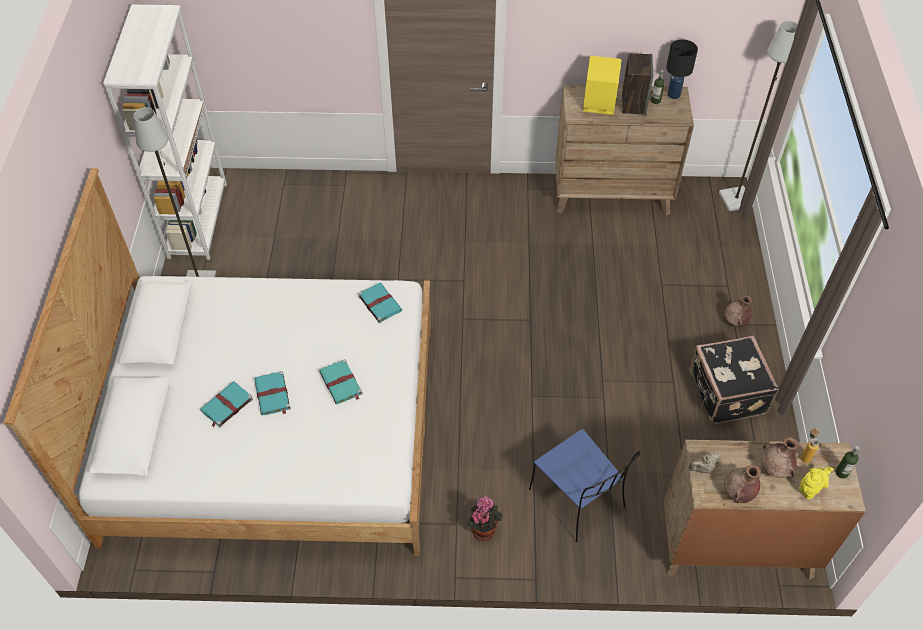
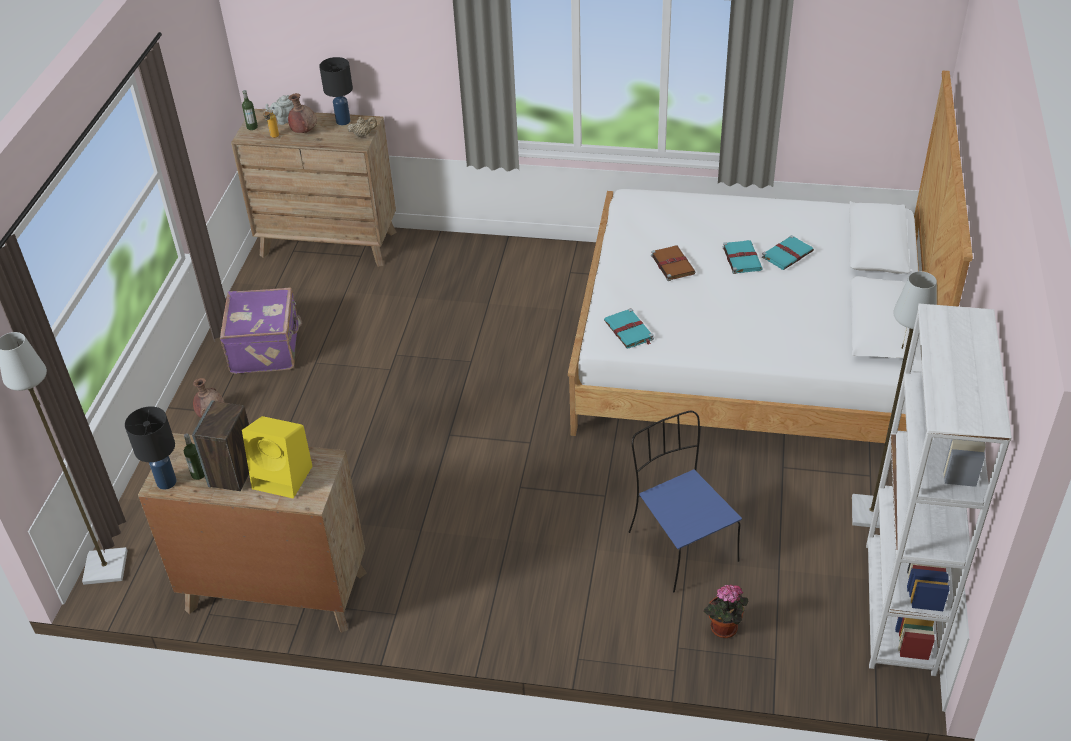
camera: 170 degrees left, 10 degrees down
turquoise book [319,359,363,404] -> brown book [651,245,696,281]
potted plant [466,496,503,541] -> potted plant moved to [703,584,748,638]
blue chair [529,429,641,543] -> blue chair moved to [629,411,742,592]
black suitcase [689,336,779,424] -> purple suitcase [220,288,302,374]
brown vase [724,464,761,503] -> black table lamp [319,57,353,125]
yellow teapot [799,467,833,499] -> grey teapot [265,95,294,125]

